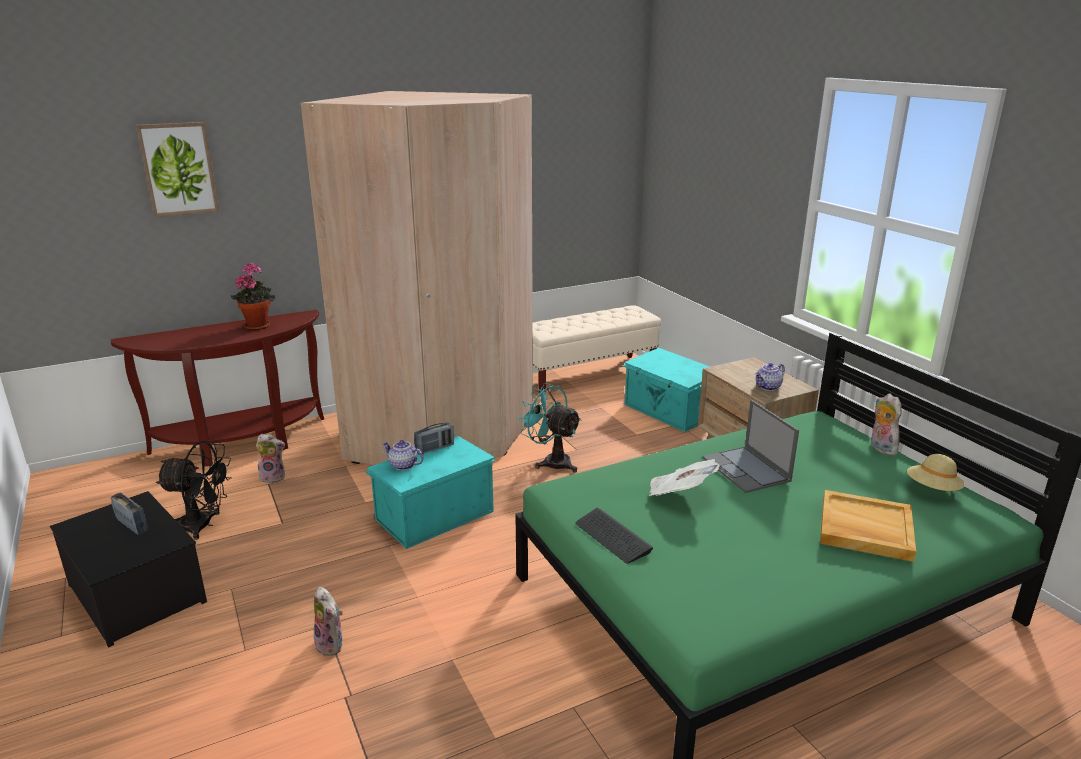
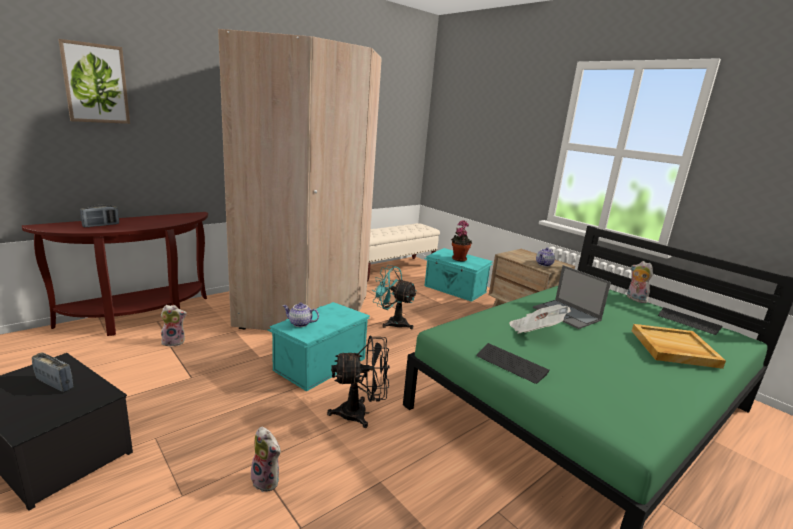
camera: 15 degrees left, 5 degrees down
black fan [156,441,232,540] -> black fan moved to [327,336,390,428]
potted plant [231,262,275,330] -> potted plant moved to [451,221,472,261]
radio [414,422,454,455] -> radio moved to [80,205,119,227]
beige hat [907,454,965,491] -> keyboard [658,307,722,335]

